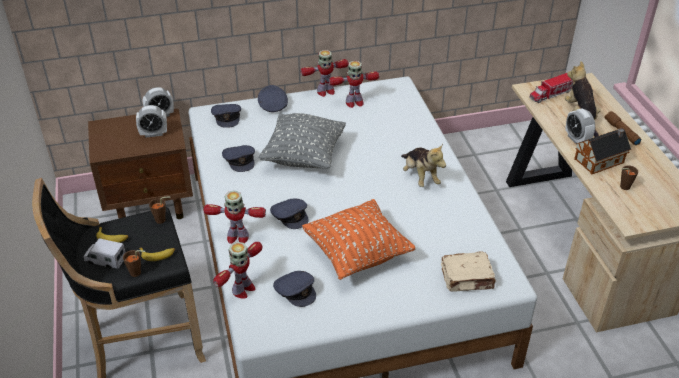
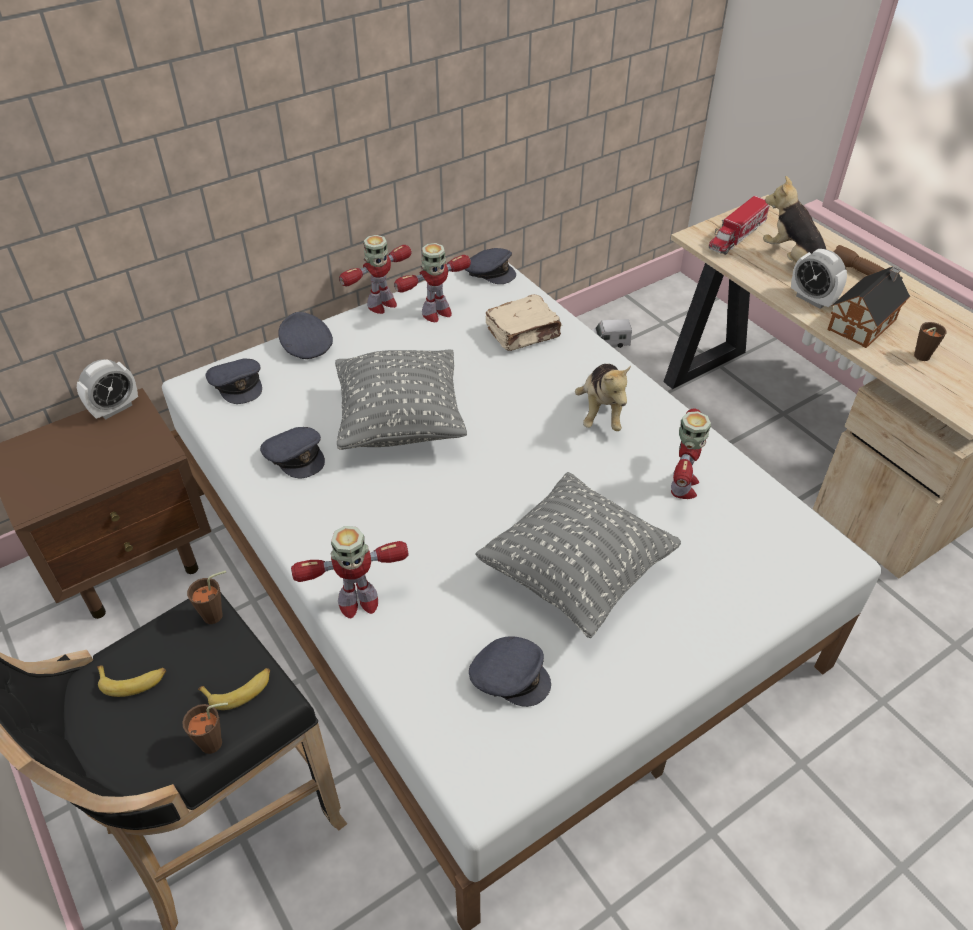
camera: 20 degrees left, 5 degrees up
toy truck [84,238,126,269] -> toy truck moved to [592,319,632,348]
alarm clock [136,105,167,138] -> none
toy robot [213,242,263,299] -> toy robot moved to [671,408,711,499]
grey cap [270,199,309,229] -> grey cap moved to [464,248,516,284]
orange pillow [302,199,415,280] -> grey pillow [475,472,681,638]
plush toy [401,144,446,187] -> plush toy turned 45 degrees clockwise [575,364,631,431]
beige book [441,251,496,292] -> beige book moved to [485,295,562,351]

